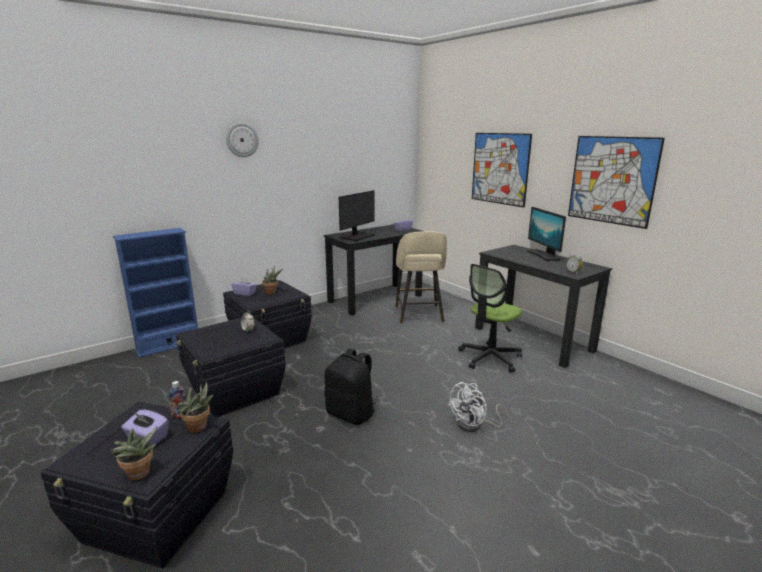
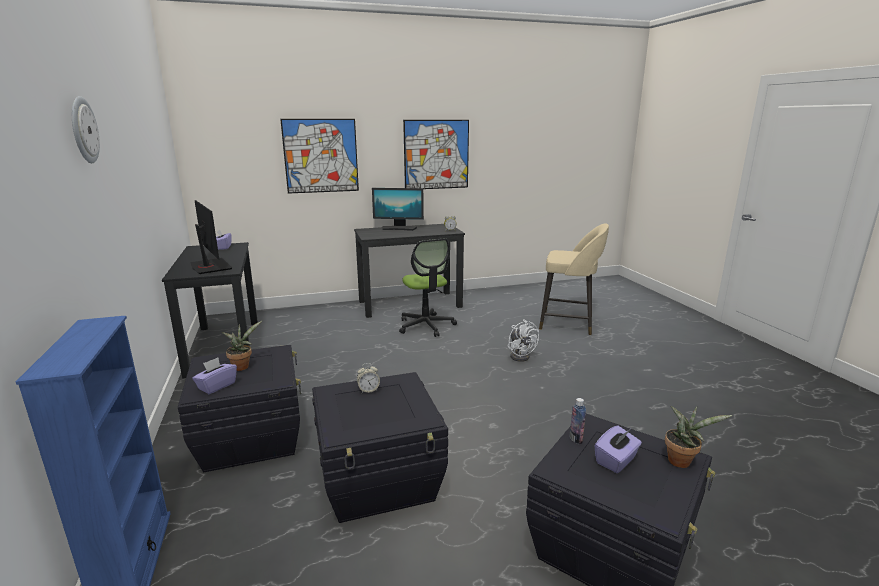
camera: 70 degrees left, 0 degrees up
potted plant [178,382,214,433] -> none
black backpack [325,348,376,425] -> none
beige stool [396,231,447,323] -> beige stool moved to [539,223,609,335]

